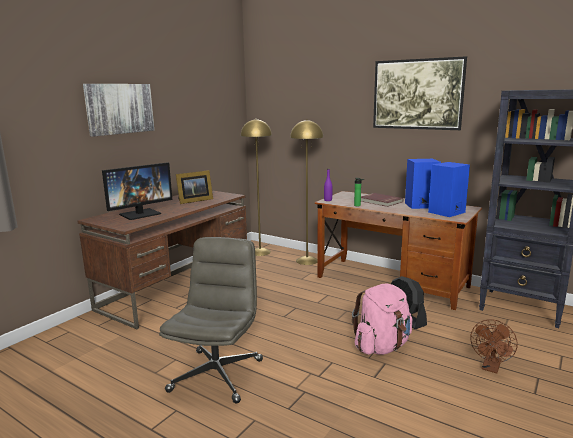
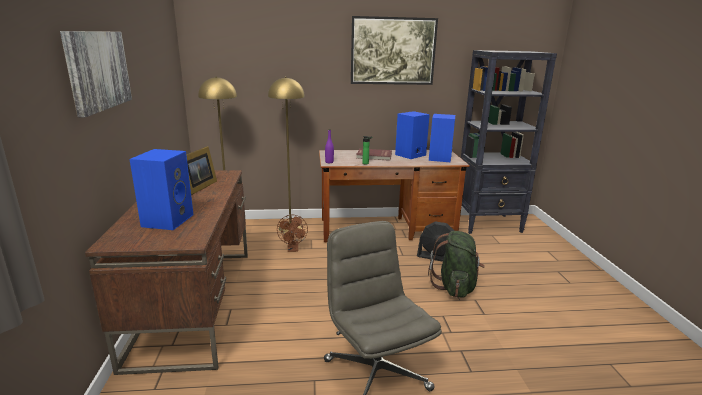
camera: 40 degrees left, 5 degrees up
monitor [102,162,172,220] -> blue speaker [129,149,193,230]
pink backpack [352,283,412,355] -> green backpack [428,231,485,298]
brown fan [470,319,518,374] -> brown fan moved to [277,215,308,252]

